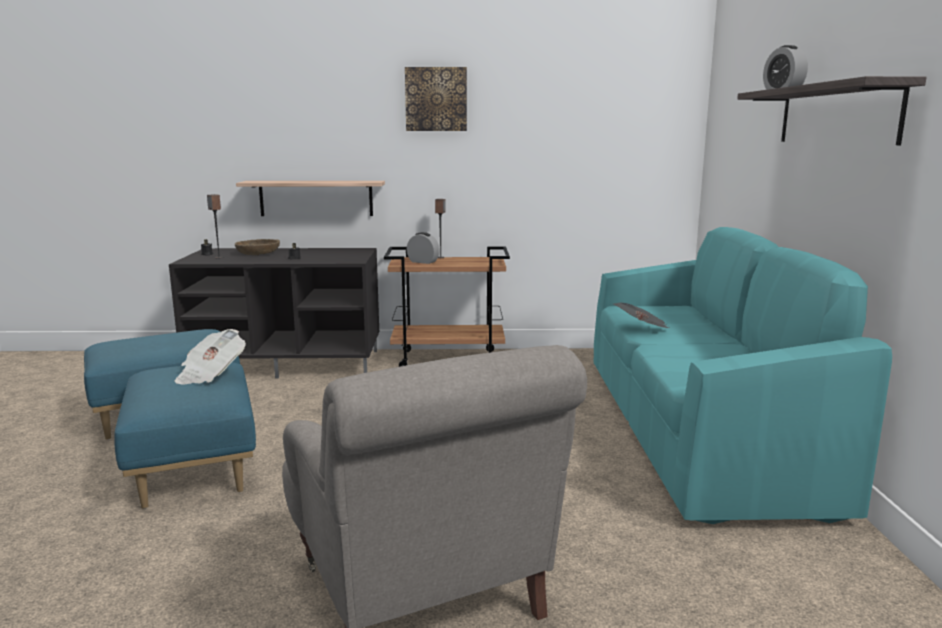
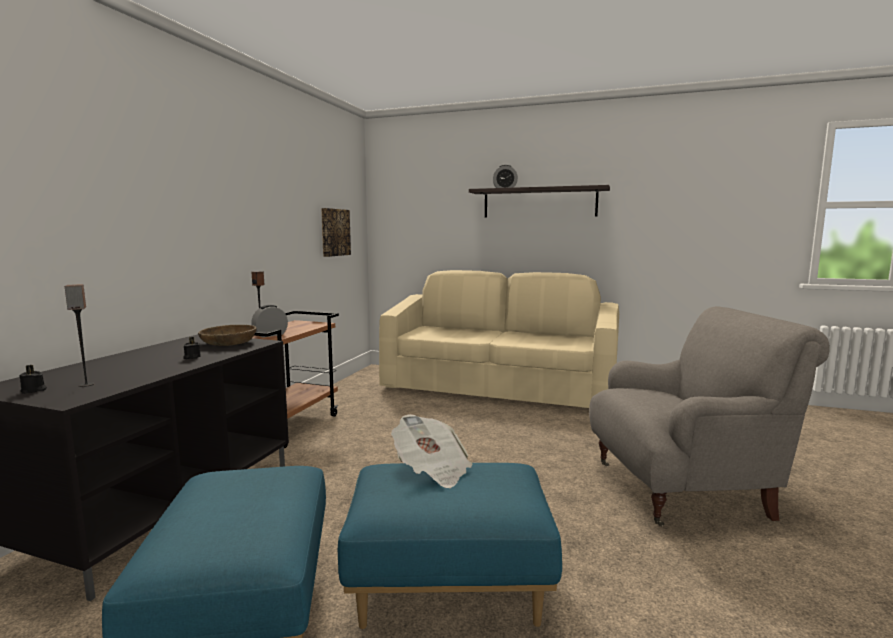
camera: 70 degrees left, 5 degrees down
brown bowl [235,239,280,255] -> brown bowl moved to [198,325,257,346]
shelf [236,181,385,216] -> none
picture [405,67,467,131] -> picture moved to [321,208,351,257]
turquoise sofa [594,227,892,524] -> beige sofa [379,270,619,408]
newspaper [613,303,669,328] -> none

